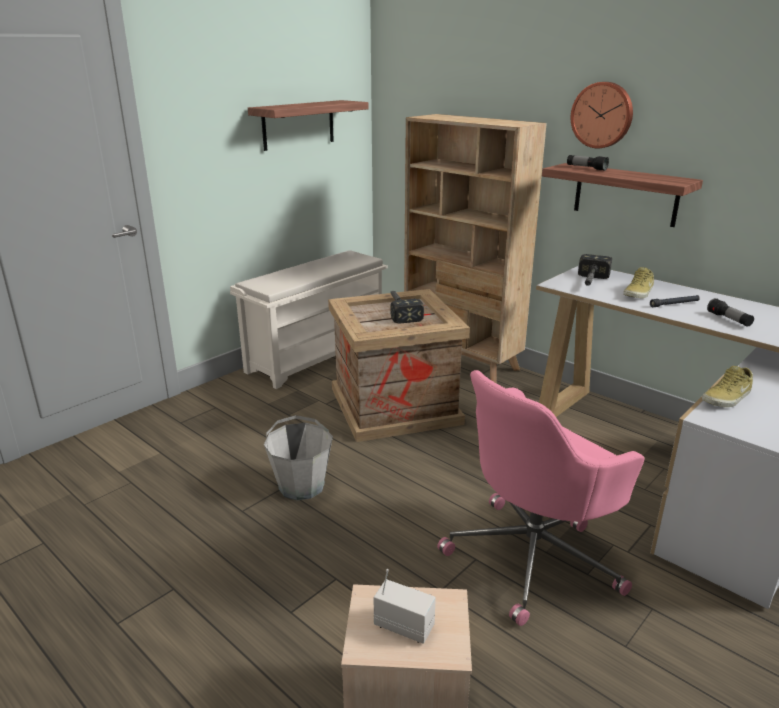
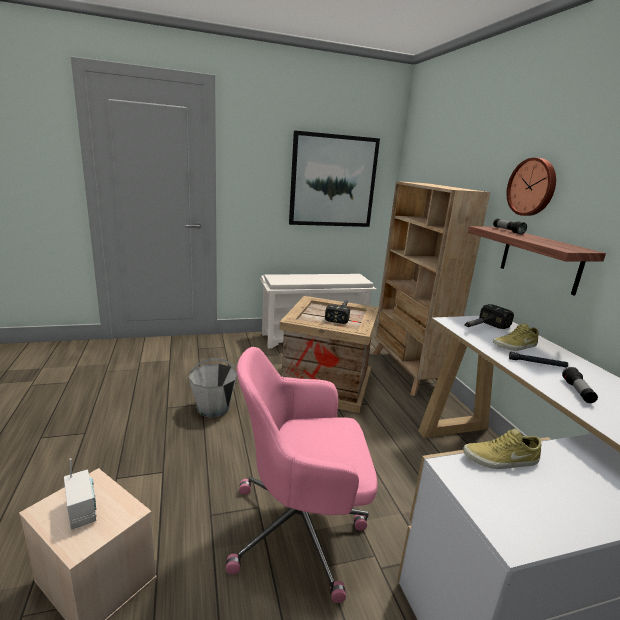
camera: 30 degrees right, 5 degrees down
shelf [248,100,369,151] -> picture [289,131,380,227]

